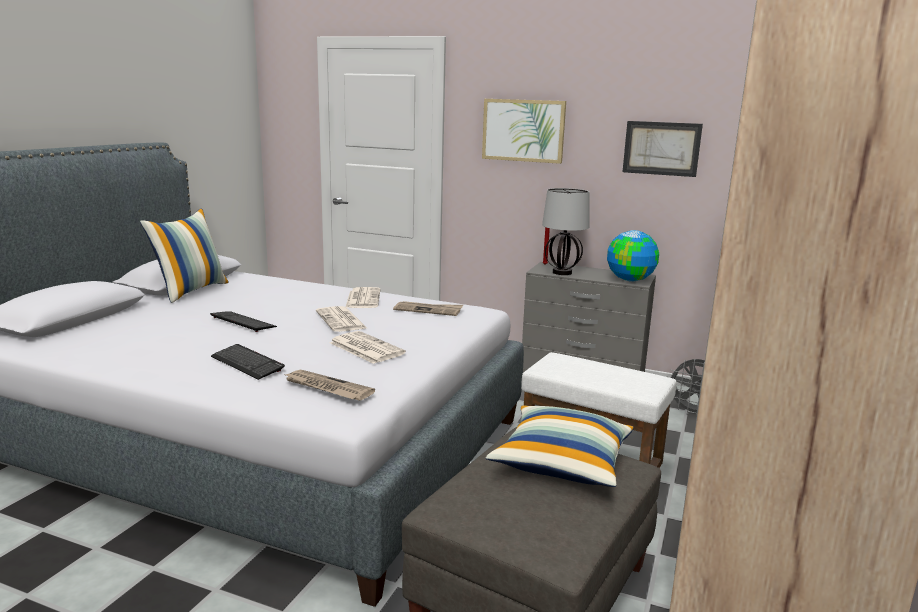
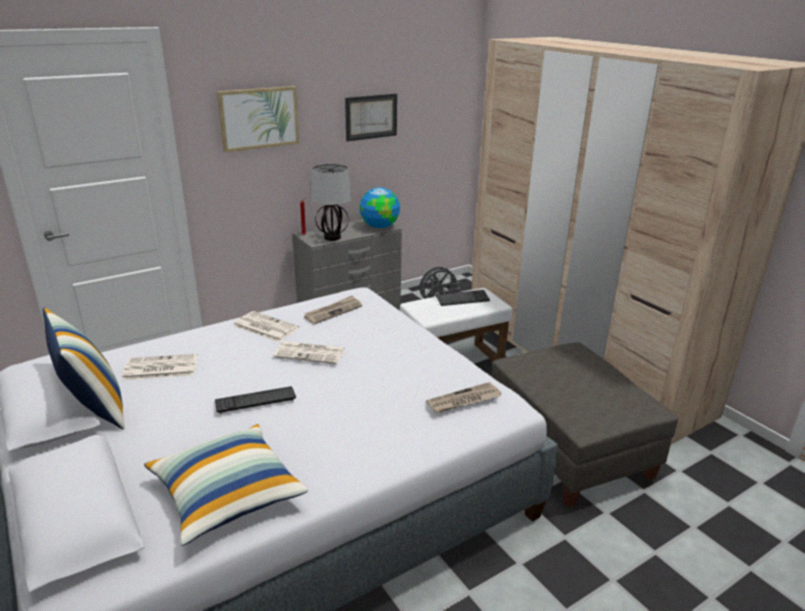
camera: 55 degrees left, 10 degrees up
keyboard [211,344,285,380] -> keyboard moved to [436,290,490,306]
newspaper [330,331,406,364] -> newspaper moved to [122,354,198,380]
pillow [486,405,634,487] -> pillow moved to [144,424,308,546]

